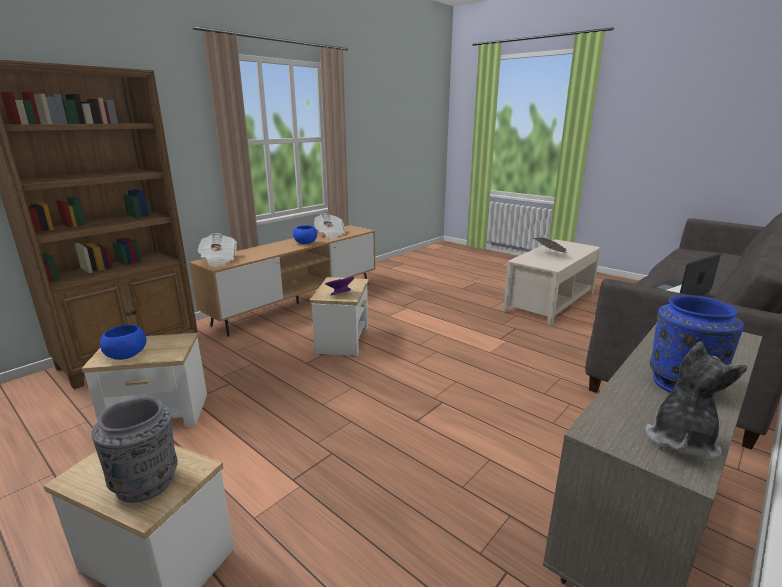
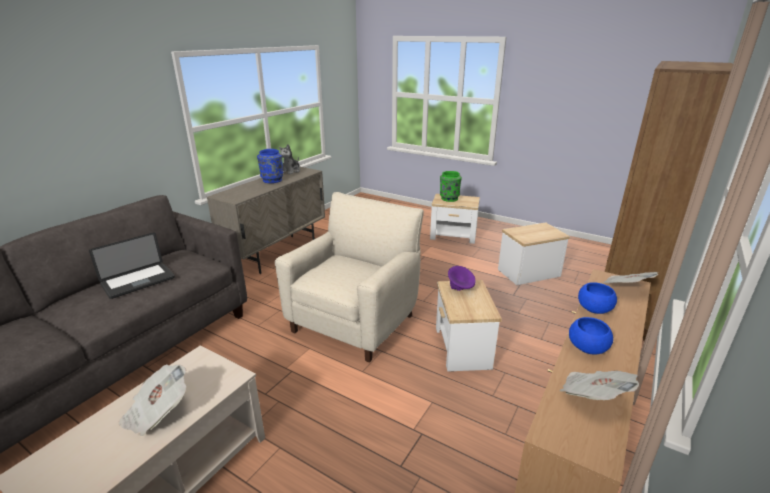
camera: 170 degrees right, 5 degrees up
grey vase [91,397,178,503] -> green vase [440,171,462,202]
blue bowl [100,325,147,360] -> blue bowl moved to [578,282,617,314]
none -> beige armchair [275,192,424,363]

